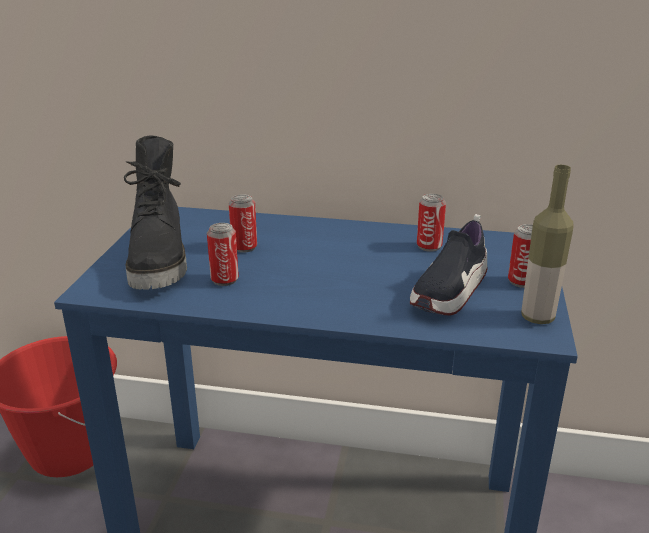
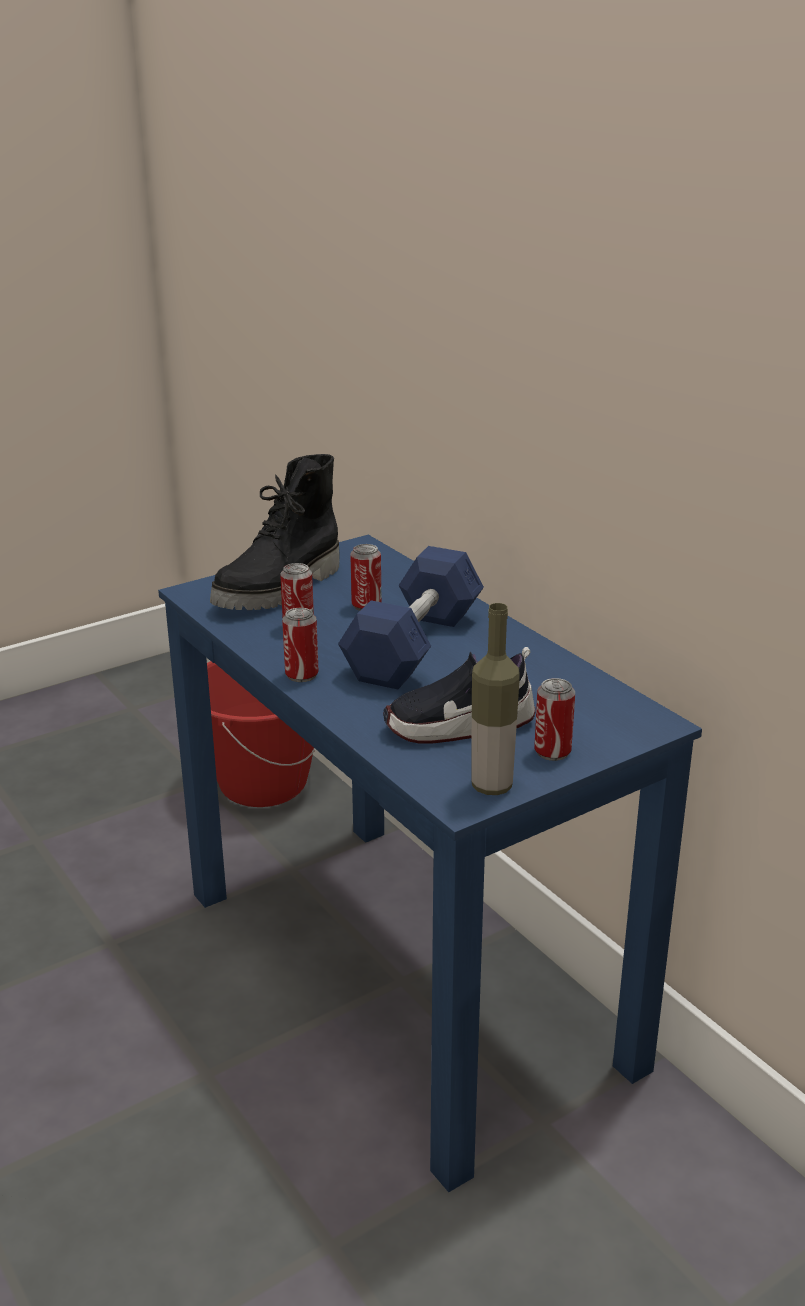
camera: 45 degrees right, 0 degrees up
can [417,194,446,252] -> can moved to [282,608,319,682]
none -> blue dumbbell [338,546,484,689]

